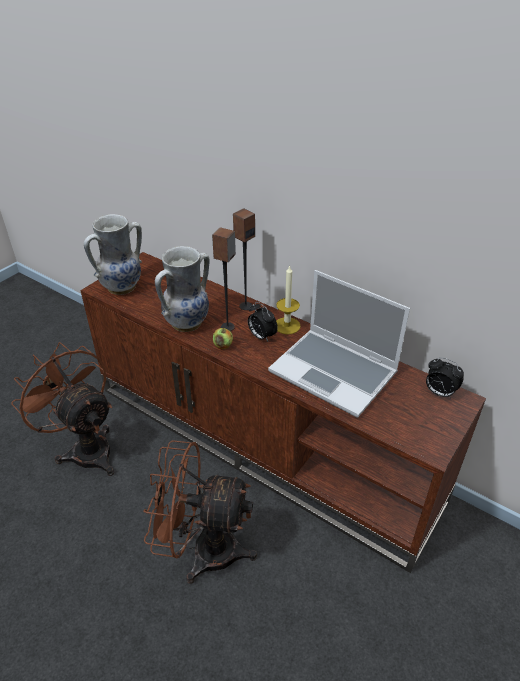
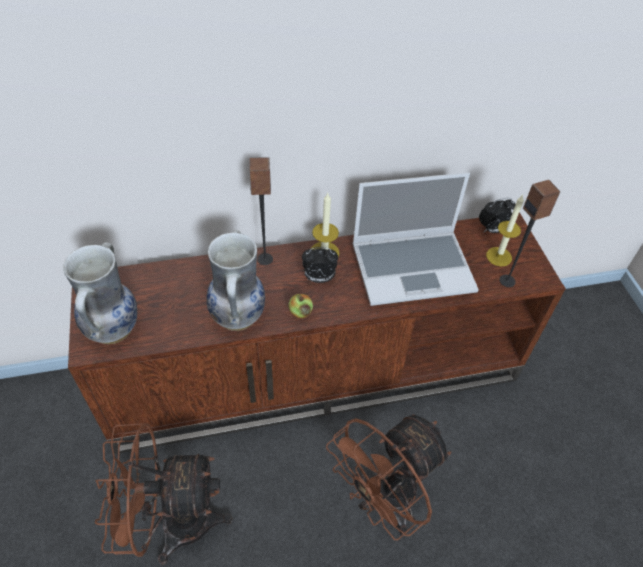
camera: 50 degrees left, 10 degrees up
speaker [212,227,236,331] -> speaker moved to [499,180,561,287]
none -> candle [486,194,524,266]

